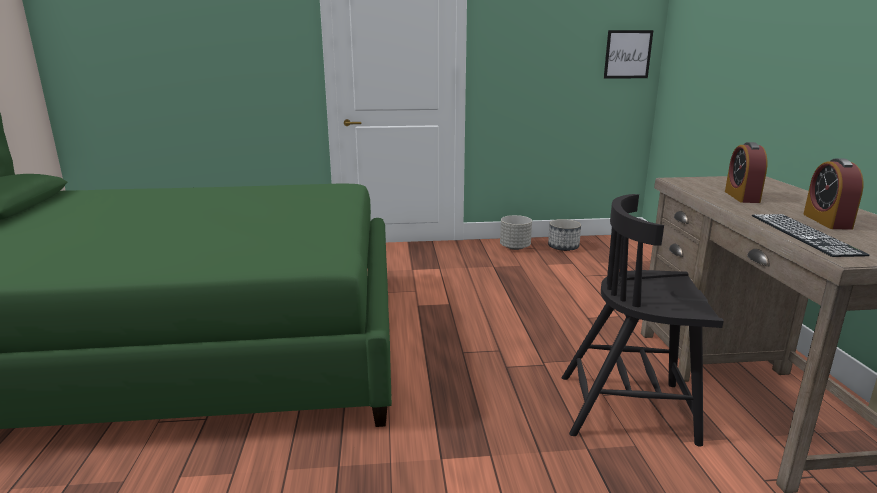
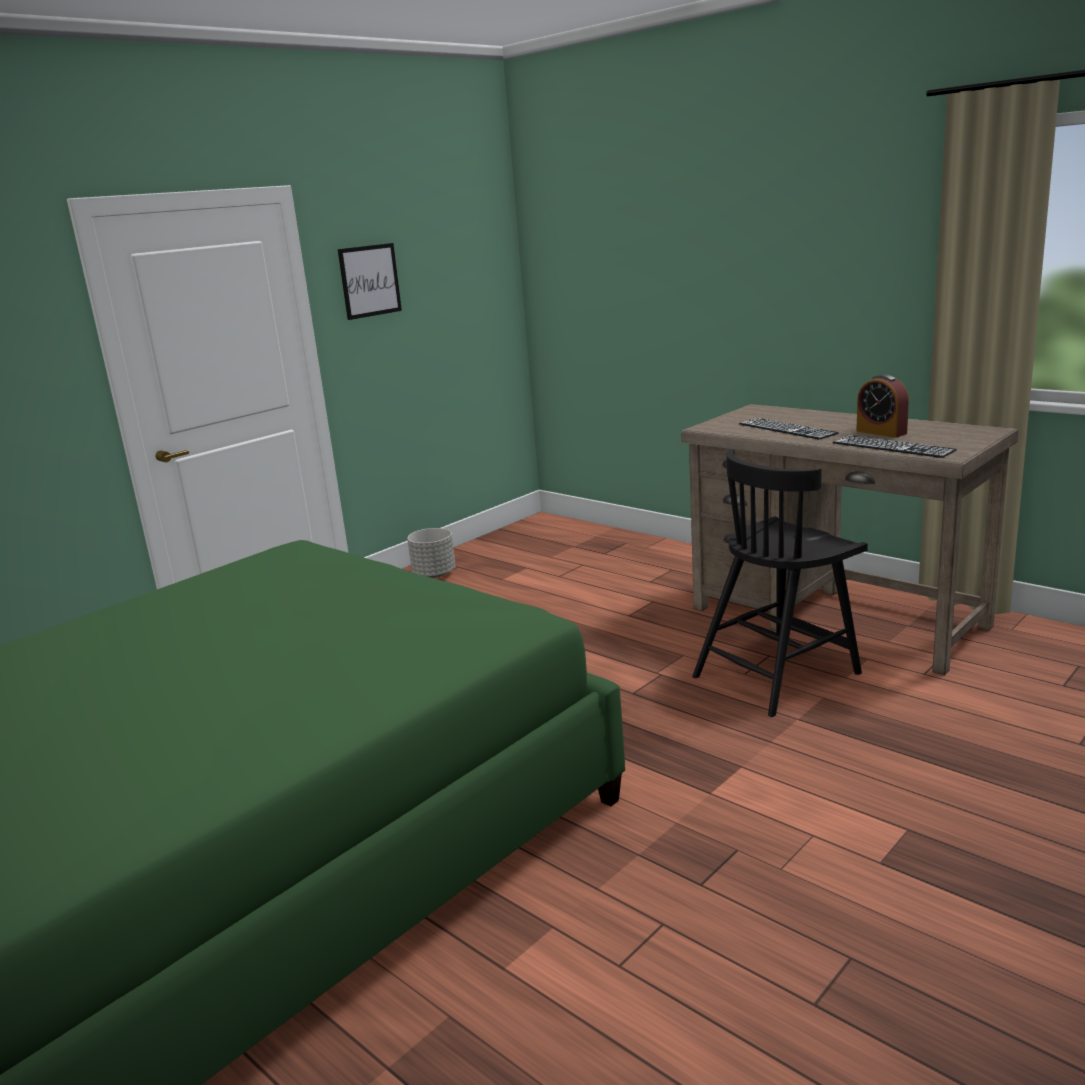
camera: 40 degrees left, 0 degrees up
planter [548,219,581,251] -> none
picture [604,30,653,78] -> picture moved to [338,243,402,320]
alarm clock [725,142,767,203] -> keyboard [739,418,839,439]

